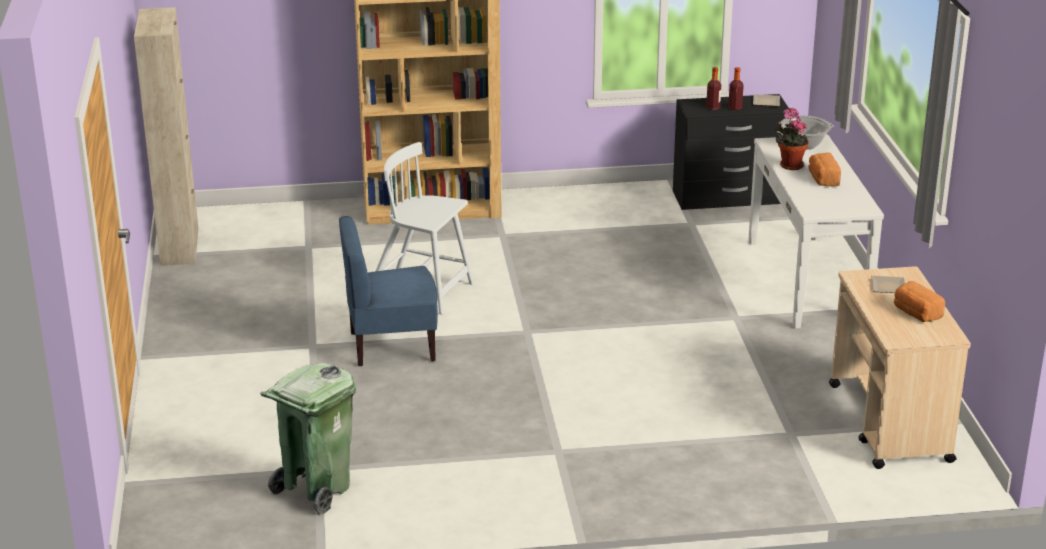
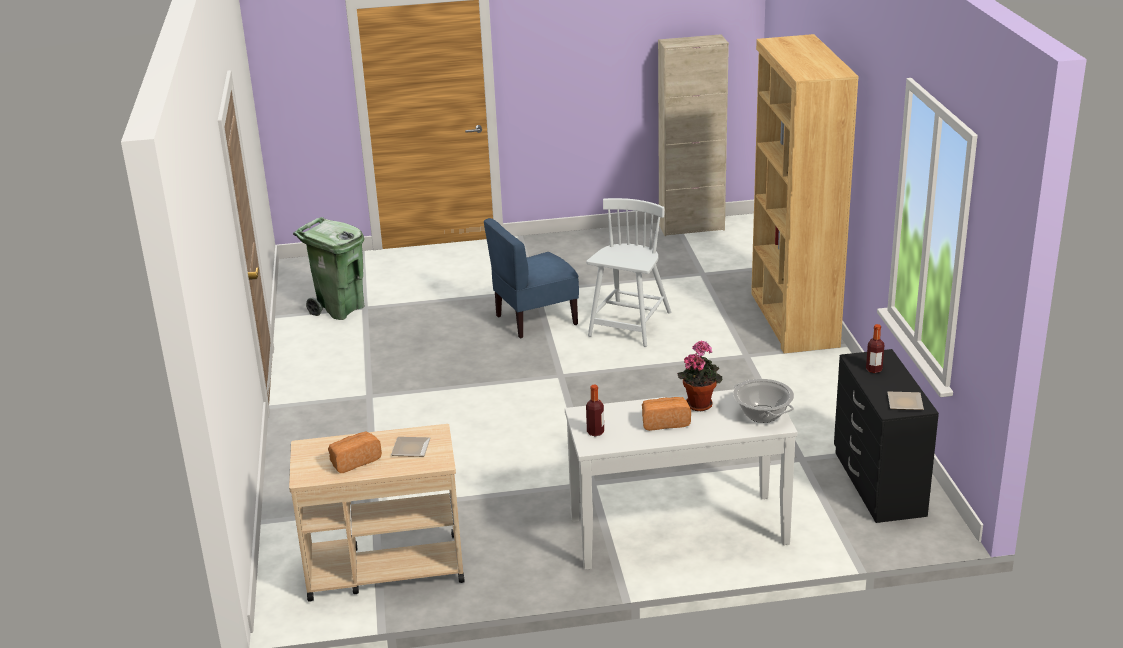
camera: 90 degrees right, 0 degrees up
blue chair [339,216,438,366] -> blue chair turned 105 degrees counterclockwise [484,218,579,338]
bottle [728,67,744,110] -> bottle moved to [586,384,604,437]

